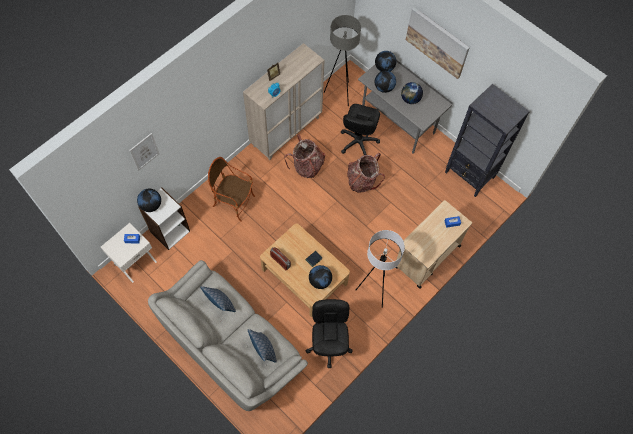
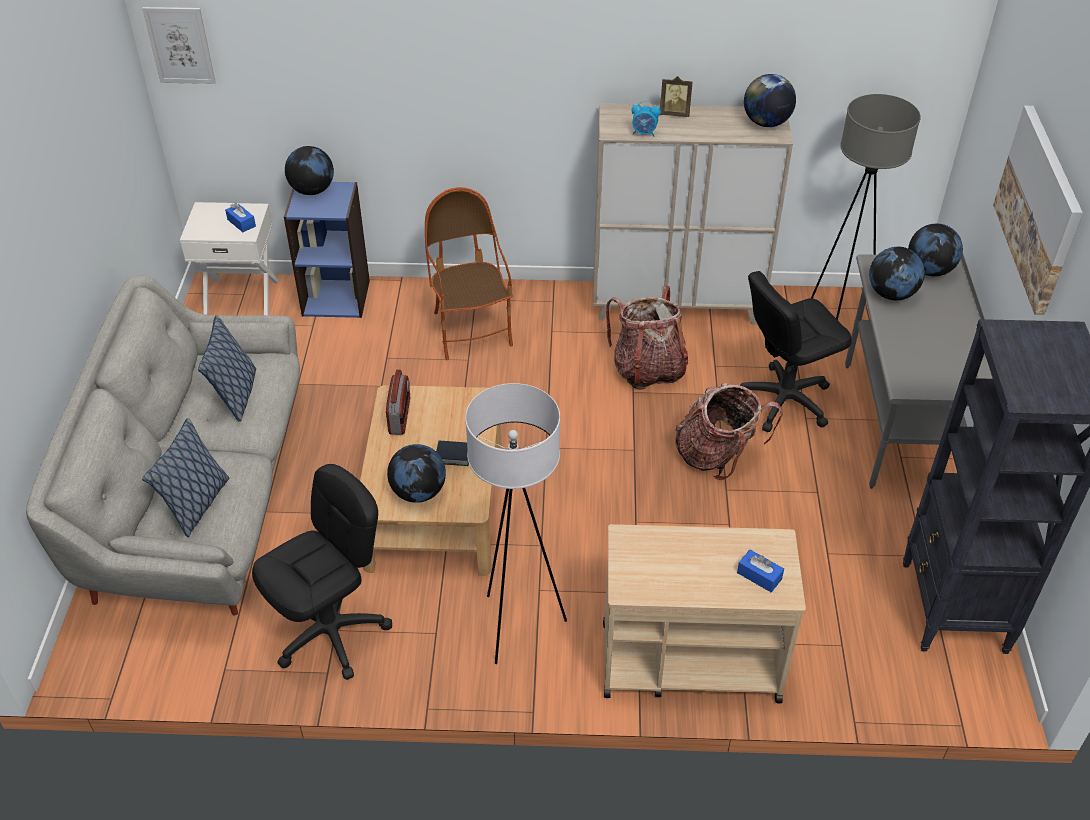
camera: 50 degrees right, 20 degrees down
picture [129,133,159,171] -> picture moved to [142,7,216,84]
white bookcase [139,188,190,250] -> blue bookcase [284,182,370,318]
globe [401,82,423,104] -> globe moved to [744,74,796,127]

